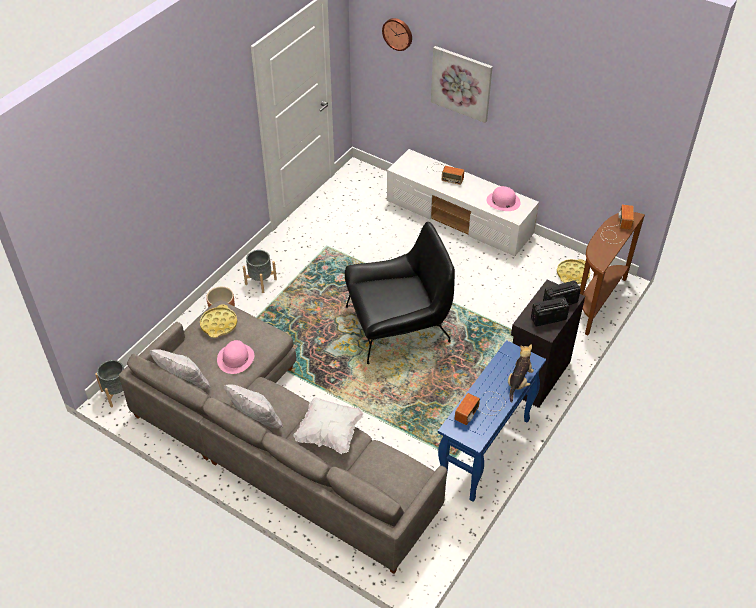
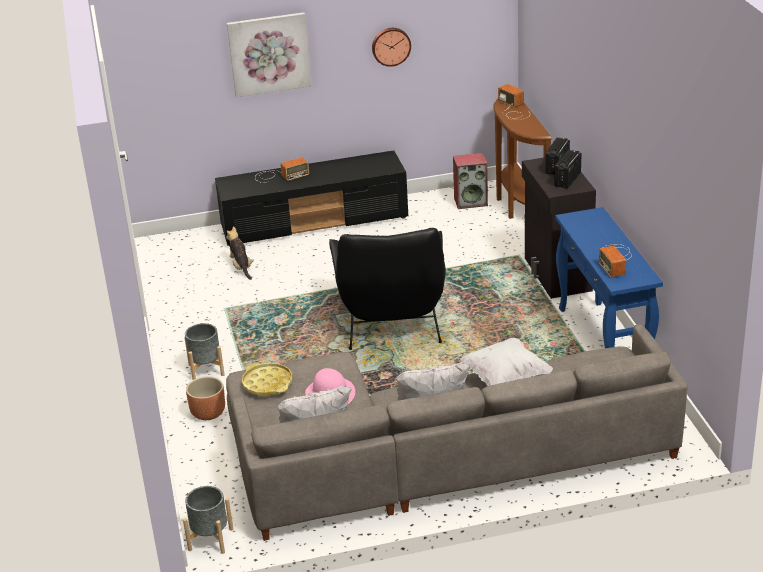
camera: 45 degrees left, 15 degrees down
black armchair [345,222,455,364] -> black armchair turned 150 degrees clockwise [329,228,446,350]
wall clock [382,18,412,51] -> wall clock moved to [372,28,411,67]
white tv stand [387,149,539,256] -> black tv stand [215,150,408,247]
pink hat [487,186,520,211] -> none
plush toy [508,344,534,402] -> plush toy moved to [226,226,254,280]
yellow tray [557,259,590,284] -> speaker [453,153,488,209]

